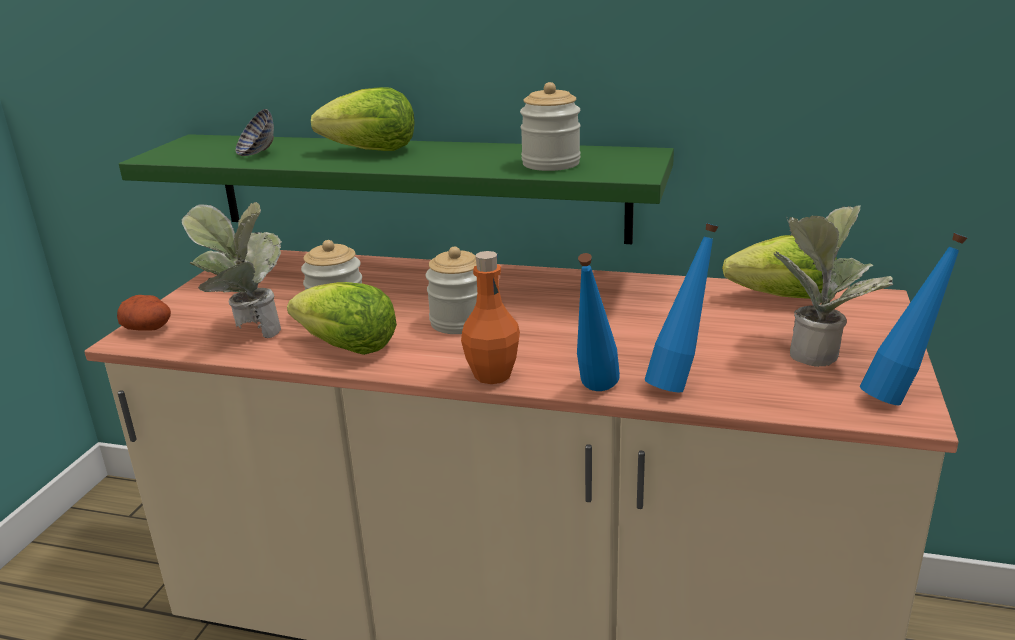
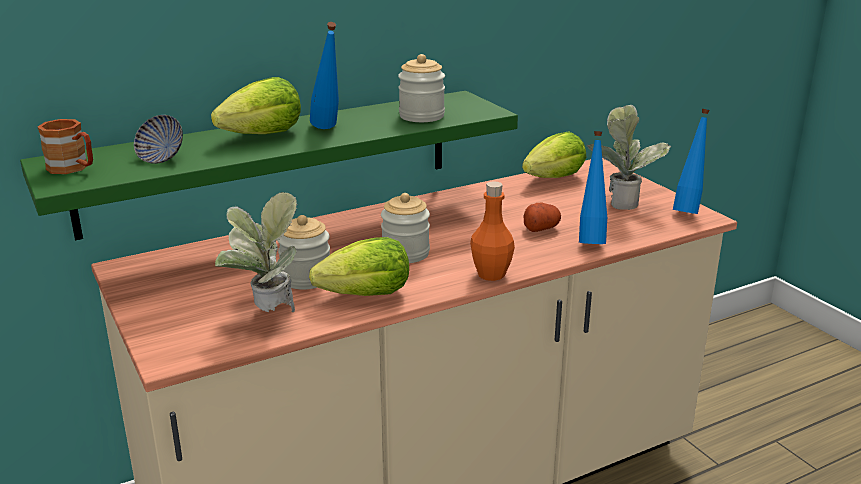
camera: 45 degrees left, 0 degrees up
potato [117,295,171,331] -> potato moved to [524,202,561,232]
blue bottle [577,253,620,391] -> blue bottle moved to [310,22,339,129]
none -> brown mug [38,119,93,174]

